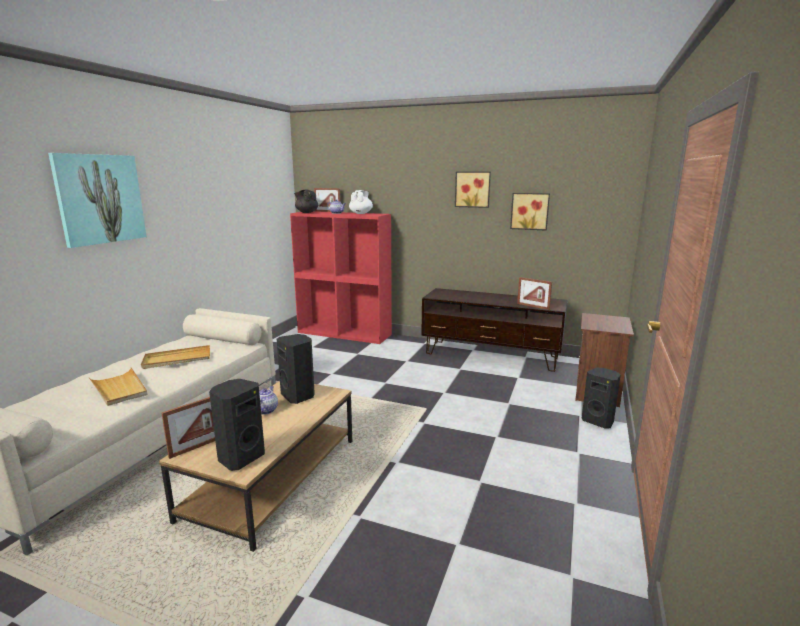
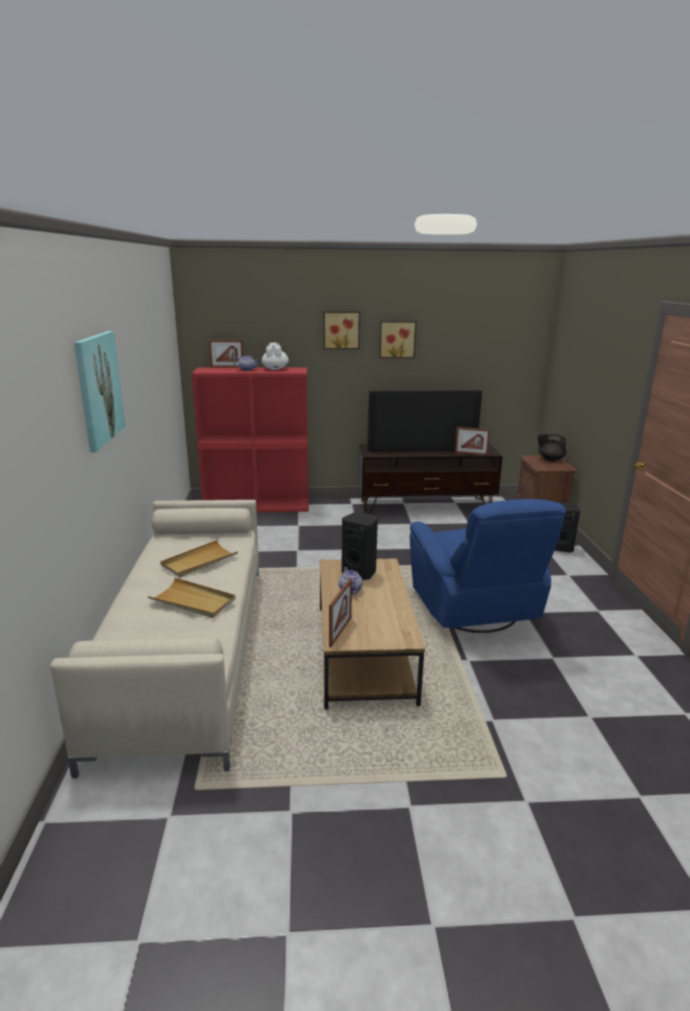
camera: 25 degrees left, 5 degrees up
black speaker [209,379,265,471] -> none
black teapot [294,190,318,213] -> black teapot moved to [537,434,567,461]
picture [510,193,550,231] -> picture moved to [324,311,360,349]
none -> television [368,390,482,452]
none -> blue armchair [410,499,566,633]

